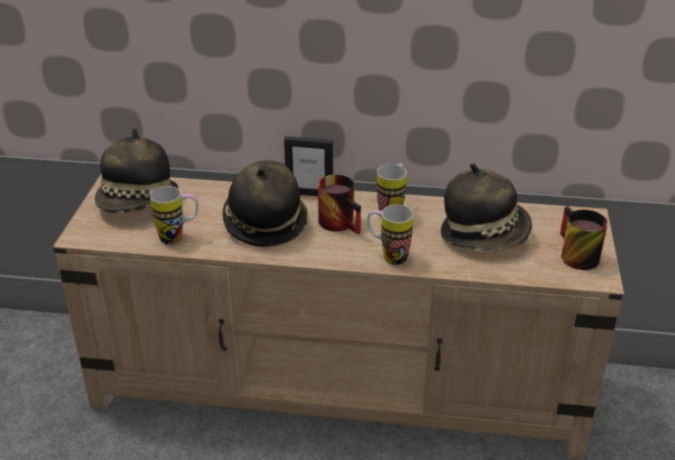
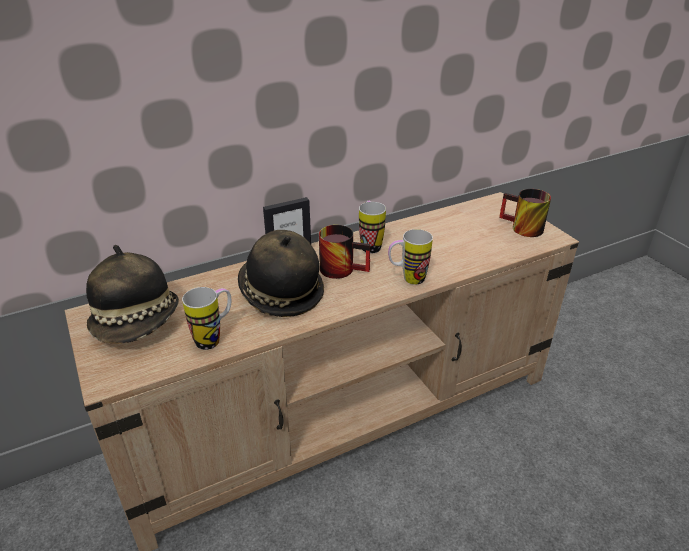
camera: 35 degrees left, 0 degrees up
hat [441,163,532,252] -> none

